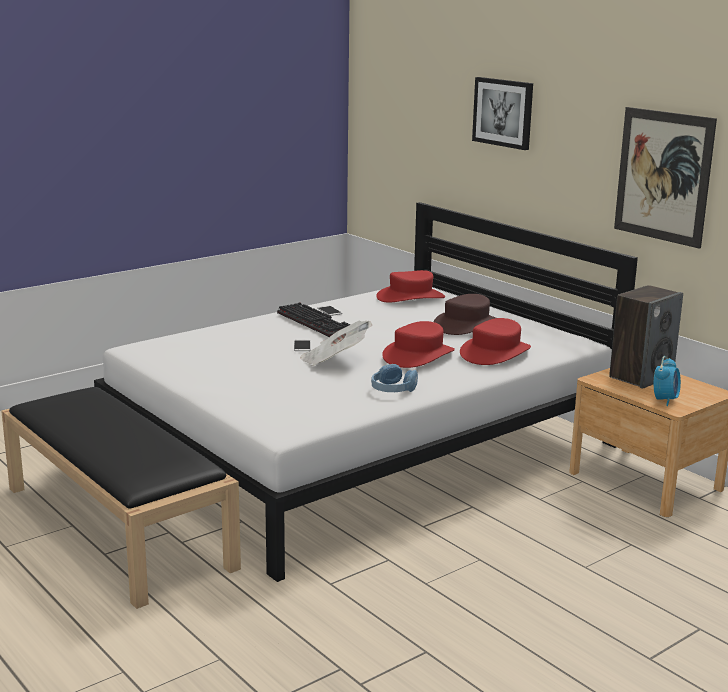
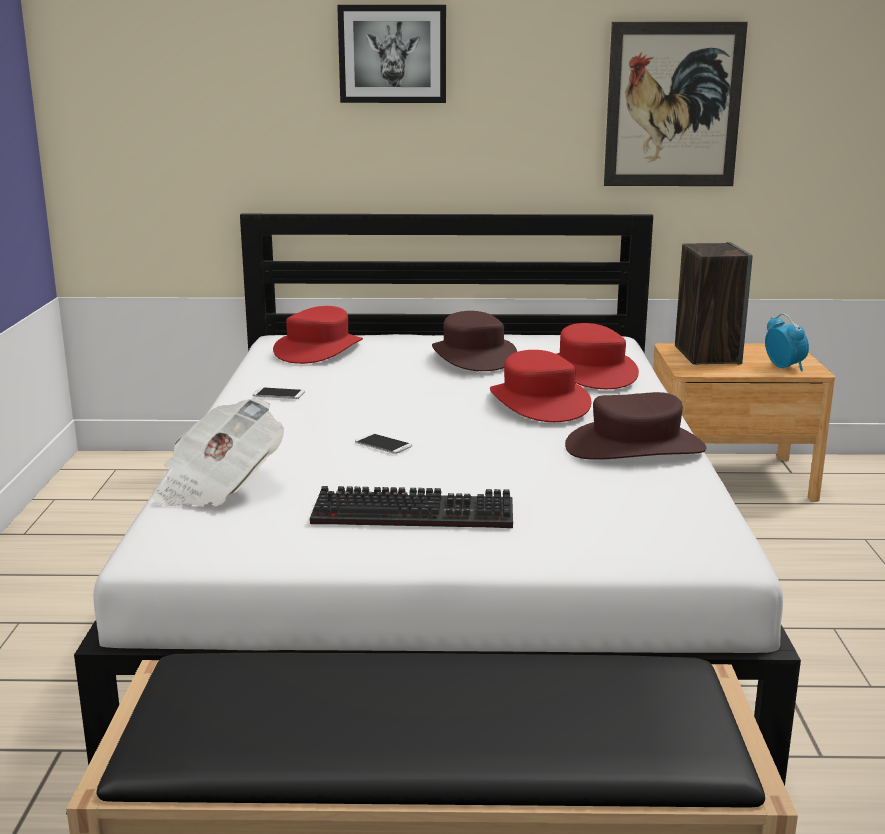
camera: 50 degrees left, 0 degrees up
keyboard [277,302,351,337] -> keyboard moved to [310,486,513,528]
newspaper [300,321,372,366] -> newspaper moved to [153,399,284,506]
blue headphones [371,364,418,392] -> brown hat [565,392,707,460]

